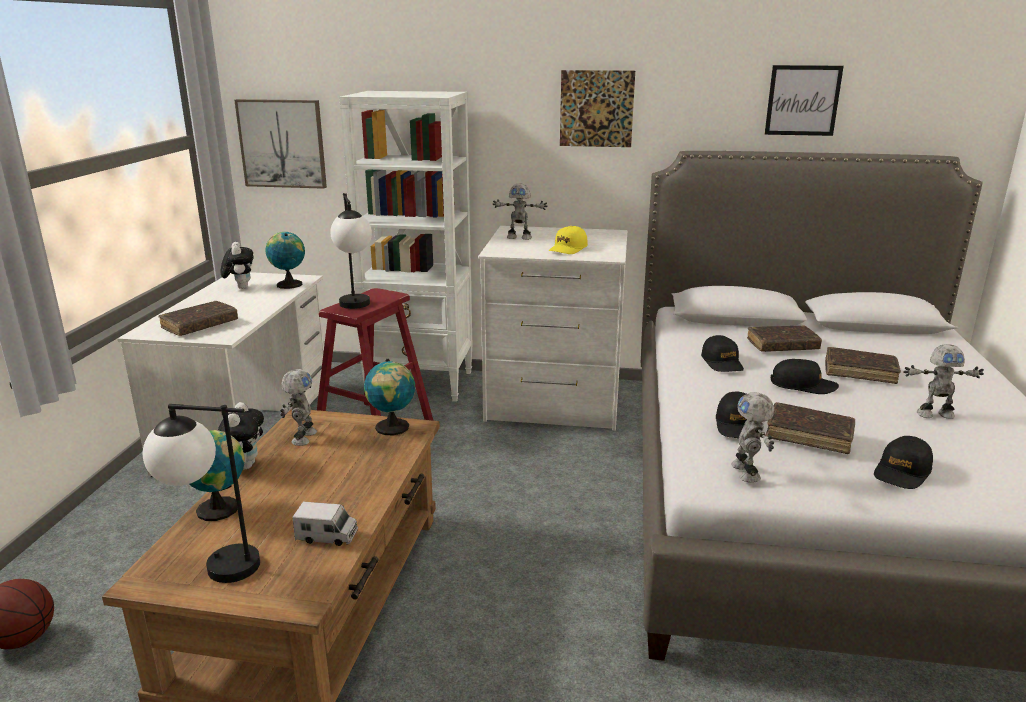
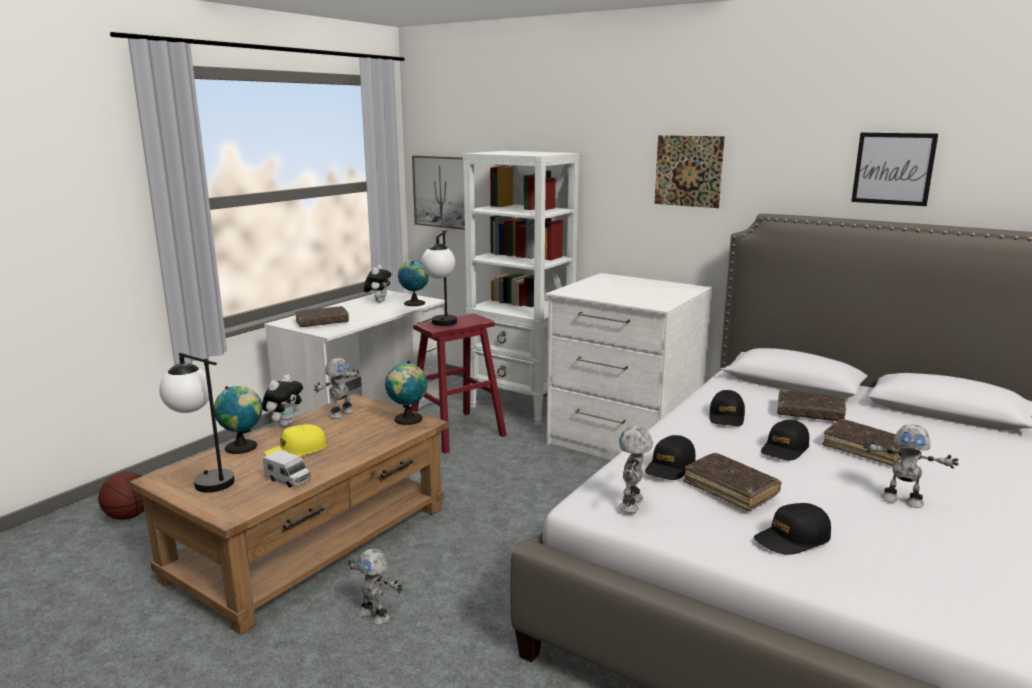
camera: 25 degrees right, 5 degrees down
toy robot [492,184,548,240] -> toy robot moved to [348,549,403,625]
yellow cap [549,226,588,254] -> yellow cap moved to [264,424,328,457]
black cap [771,359,839,394] -> black cap turned 90 degrees clockwise [761,420,809,460]

